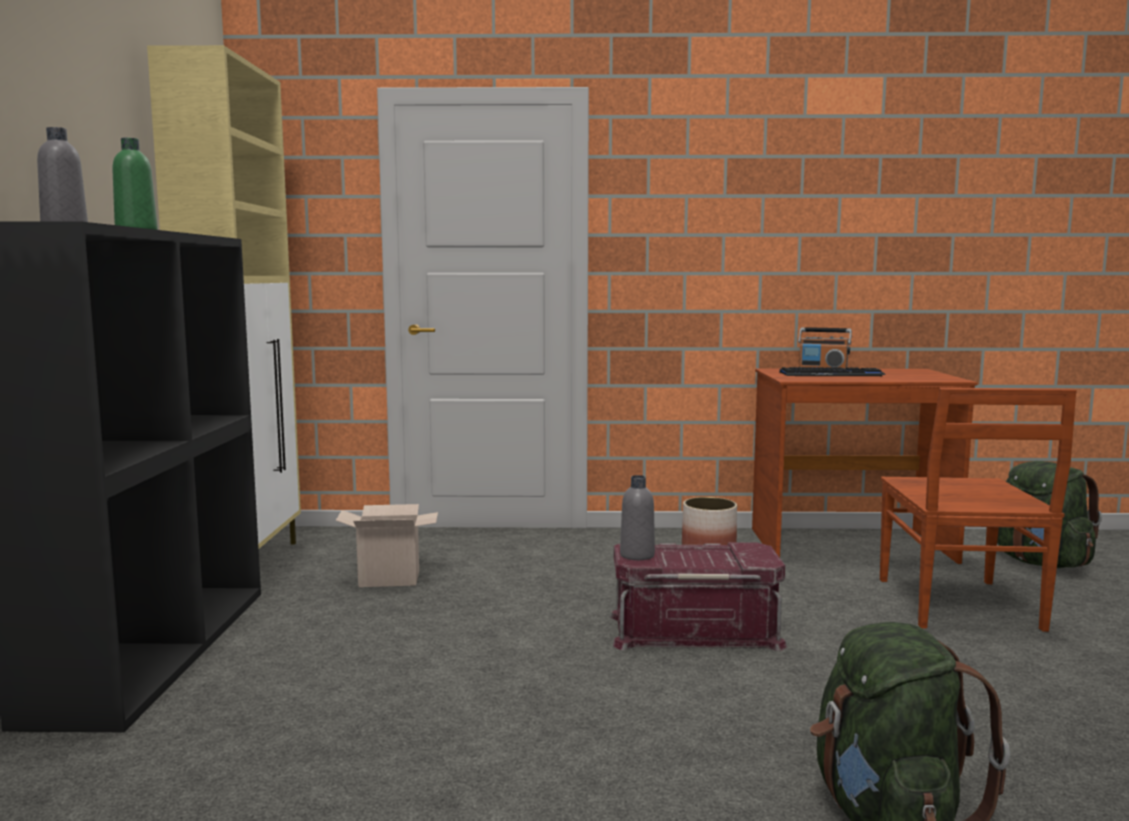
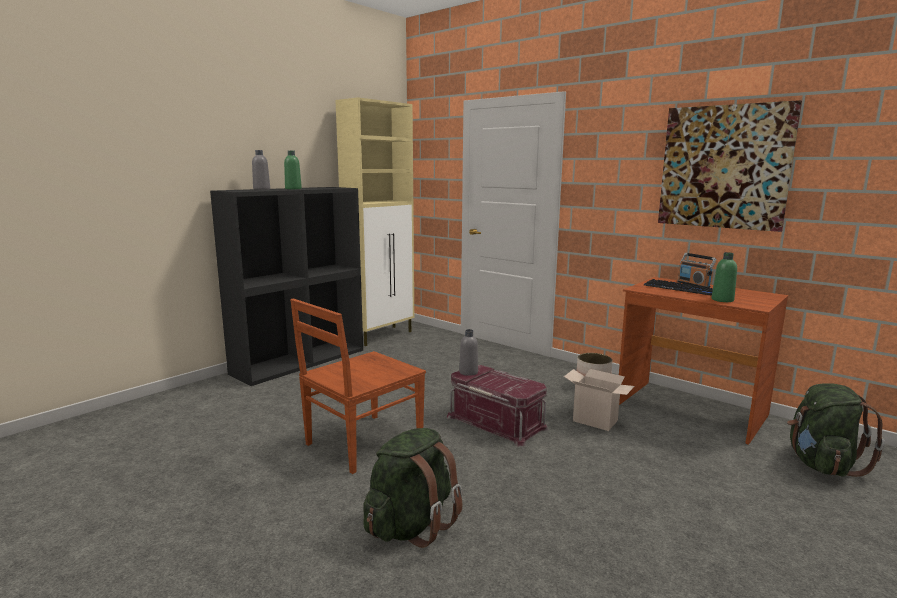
camera: 40 degrees right, 5 degrees up
cardboard box [336,504,438,587] -> cardboard box moved to [564,369,635,431]
brown chair [880,388,1077,632] -> brown chair moved to [290,298,426,474]
none -> picture [658,100,802,232]
none -> green bottle [712,252,737,302]

